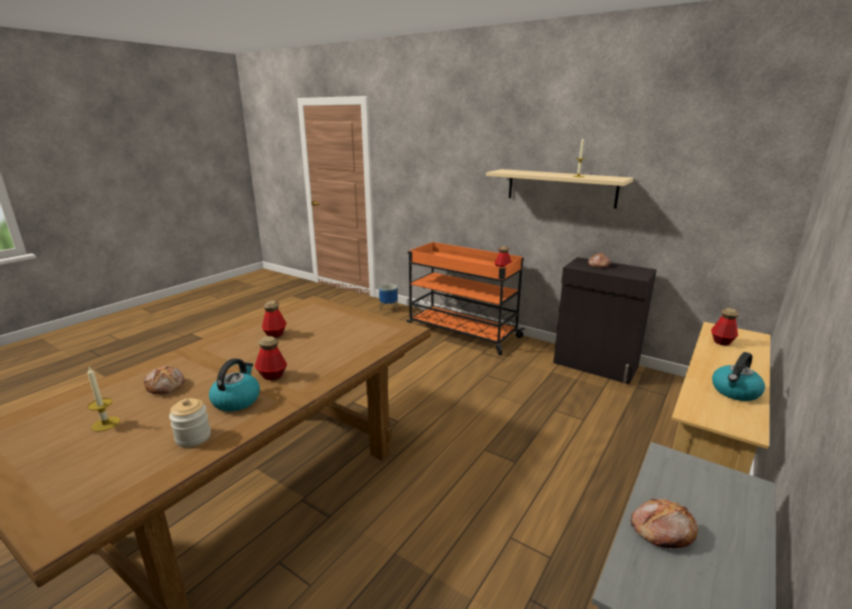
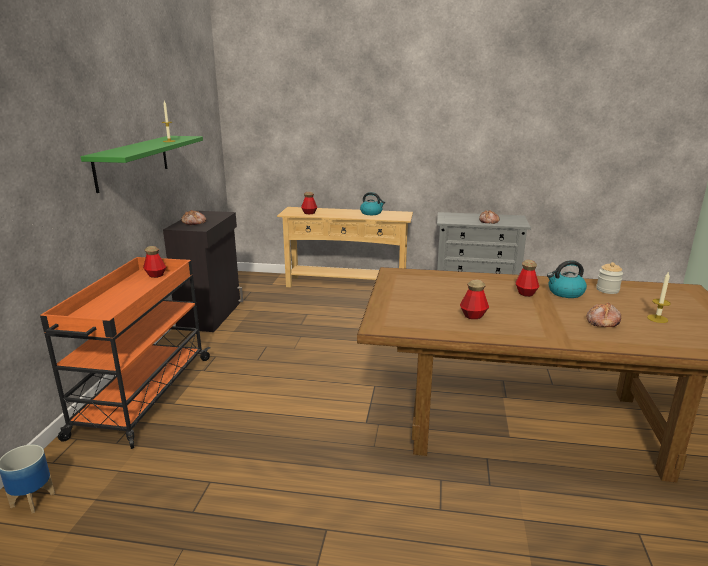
camera: 115 degrees left, 0 degrees up
beige shelf [486,169,633,209] -> green shelf [80,136,203,193]

